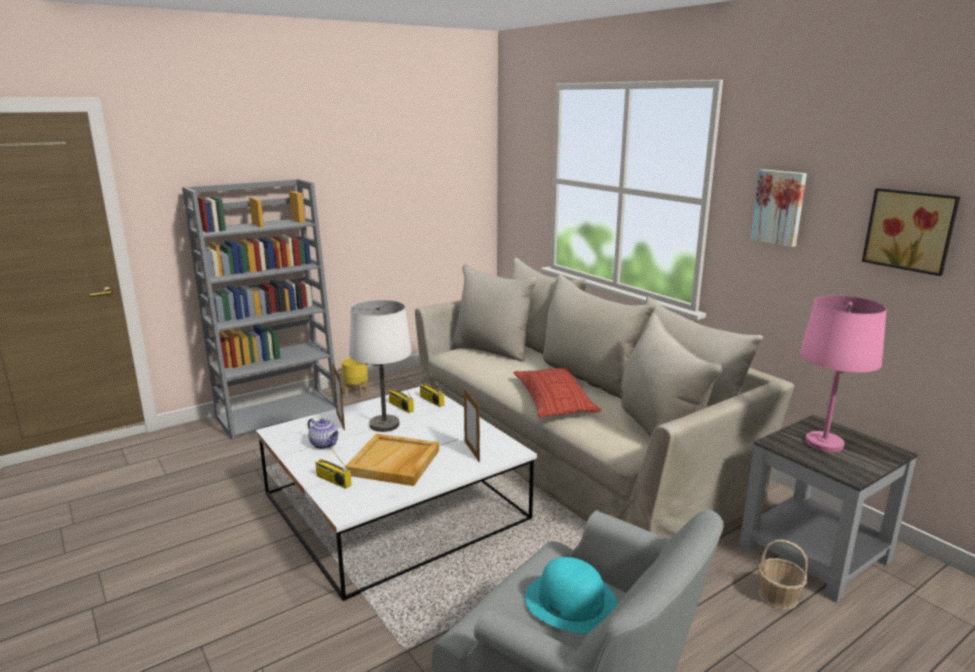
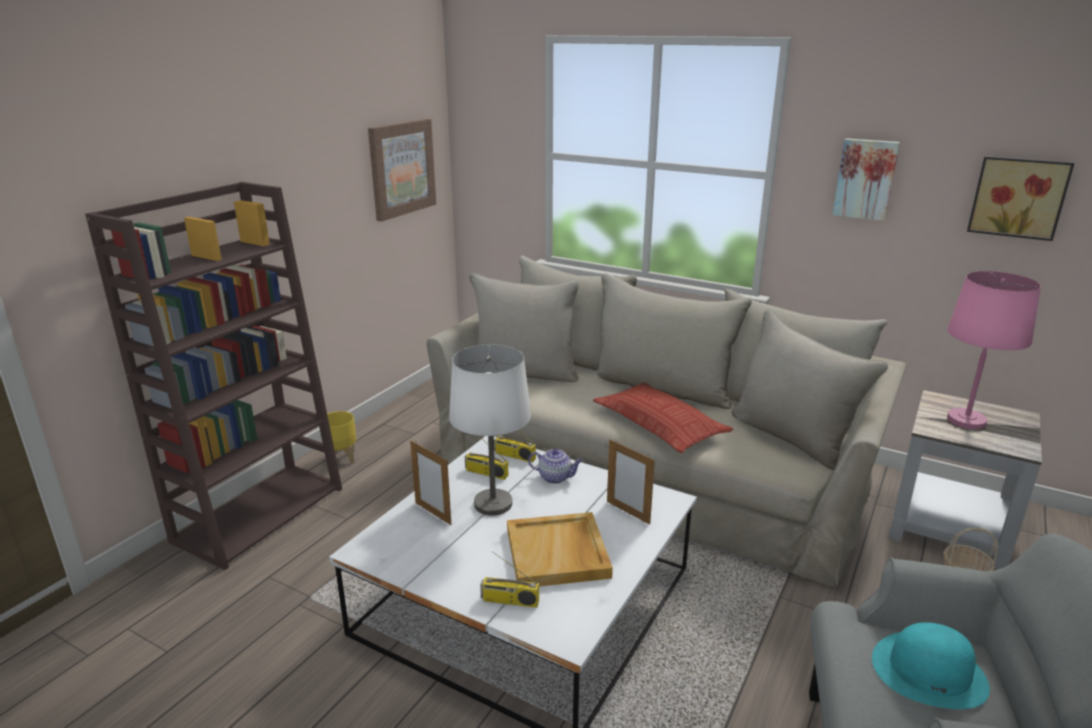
camera: 25 degrees left, 5 degrees up
grey bookcase [182,179,336,440] -> brown bookcase [85,182,342,570]
teapot [308,418,339,449] -> teapot moved to [528,449,583,484]
none -> picture [368,119,436,221]

